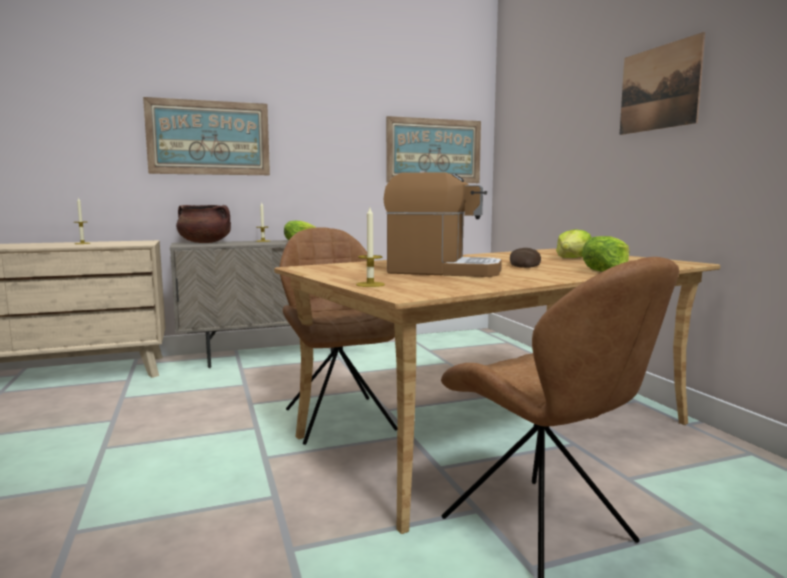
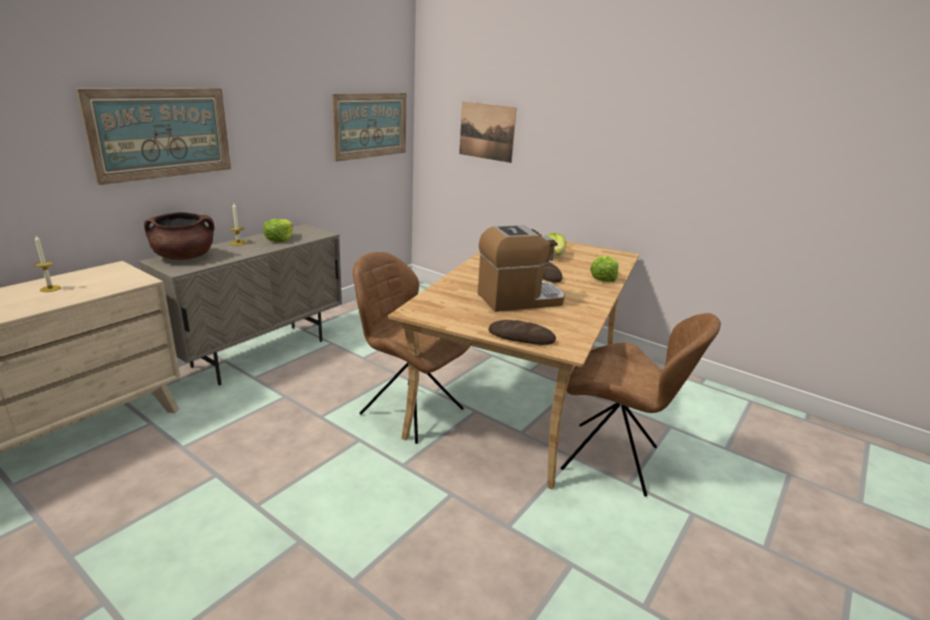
camera: 35 degrees left, 15 degrees up
candle [356,208,385,287] -> bread [488,320,556,345]
picture [620,32,705,135] -> picture moved to [459,102,517,163]

